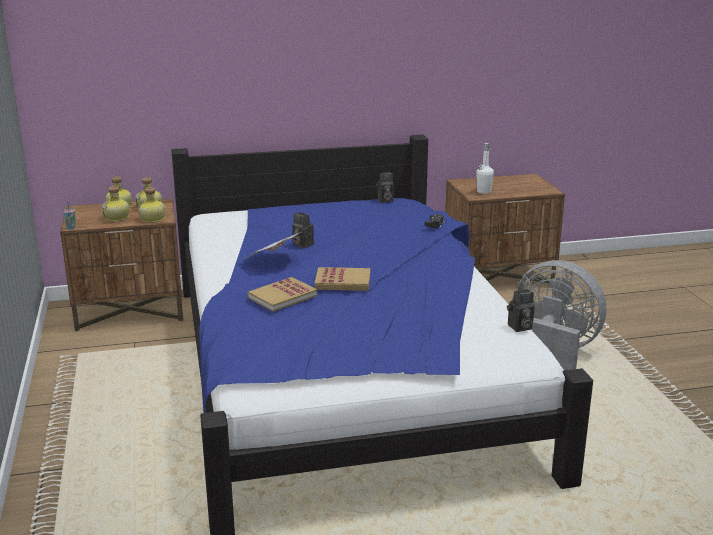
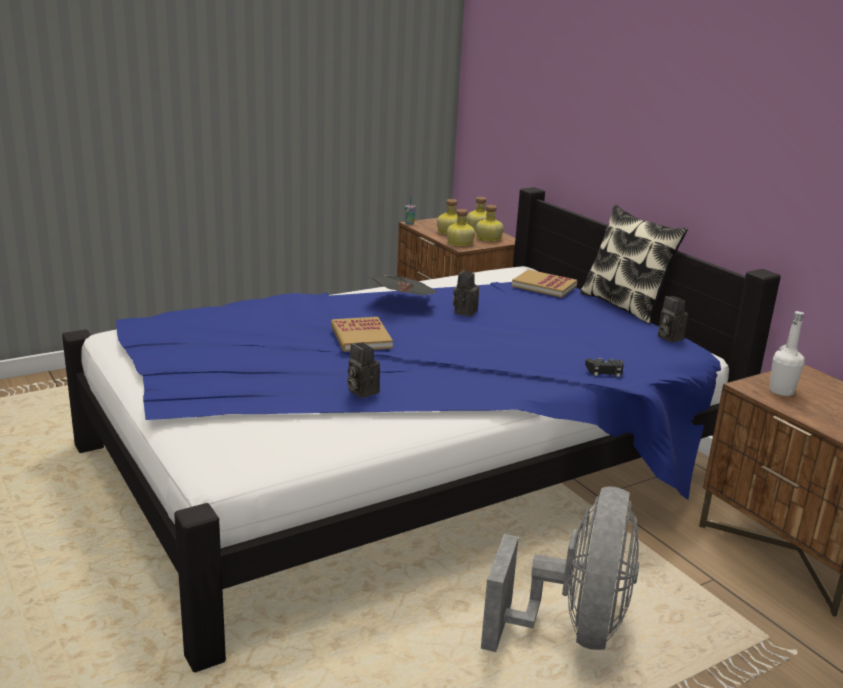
camera: 70 degrees right, 0 degrees up
book [247,277,317,312] -> book moved to [512,270,578,298]
camera [507,289,535,332] -> camera moved to [347,342,380,398]
none -> pillow [580,205,688,324]

